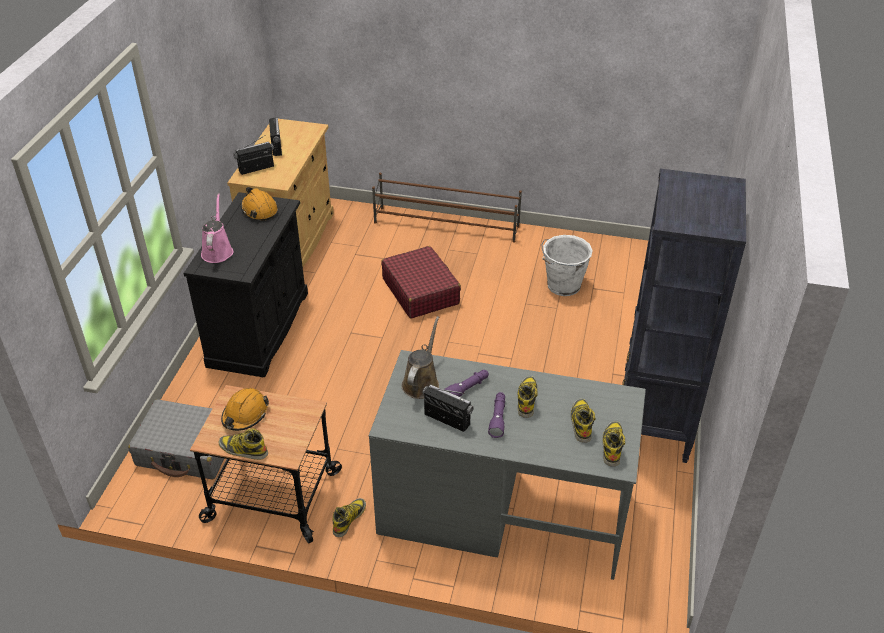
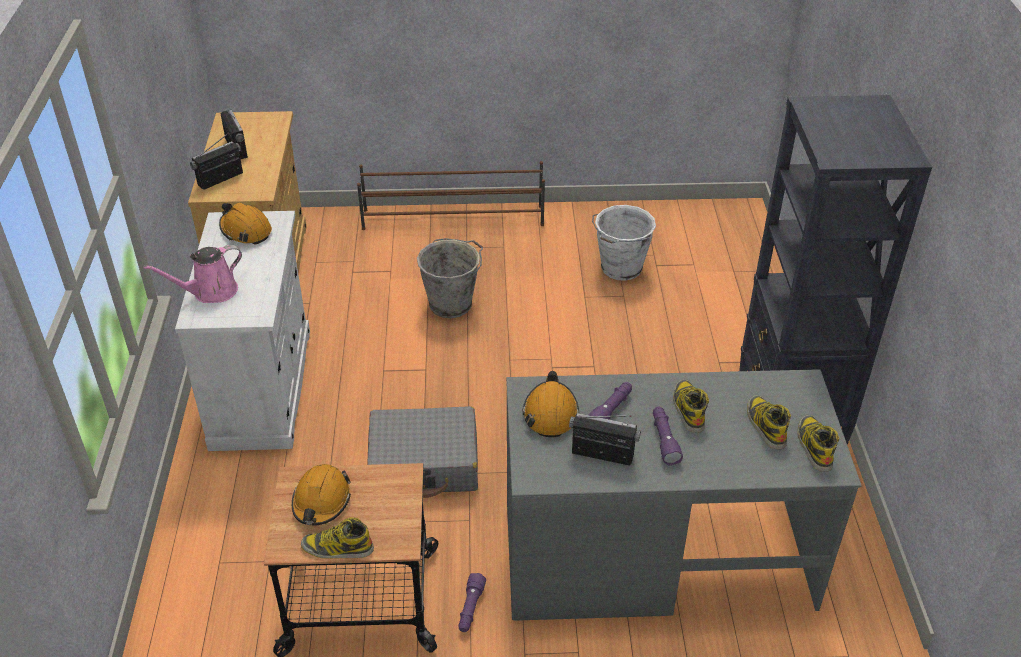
camera: 15 degrees left, 0 degrees up
grey suitcase [128,399,224,480] -> grey suitcase moved to [367,406,478,498]
black cabinet [184,192,308,377] -> white cabinet [175,211,310,451]
pink watering can [201,193,234,263] -> pink watering can turned 105 degrees counterclockwise [144,245,242,303]
boot [332,498,366,537] -> purple flashlight [458,573,486,632]
red suitcase [381,246,461,318] -> grey bucket [417,238,483,318]
brown watering can [401,316,439,399] -> orange hard hat [522,371,579,437]

